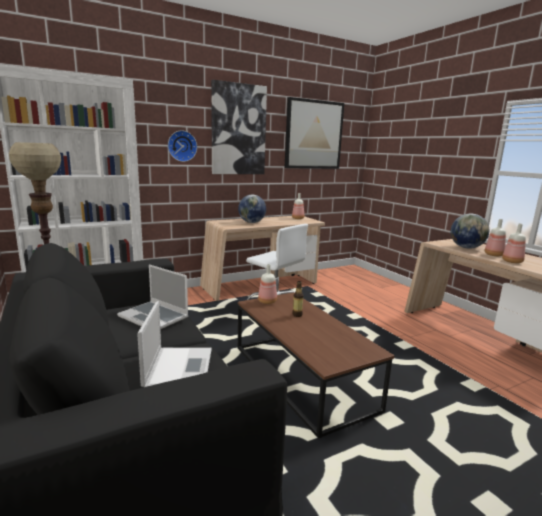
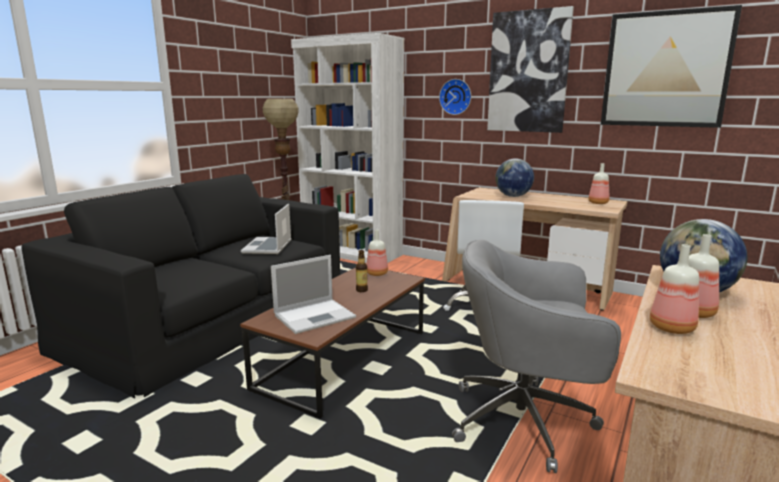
camera: 60 degrees right, 0 degrees up
laptop [137,301,212,387] -> laptop moved to [271,255,356,334]
none -> grey office chair [452,240,621,473]

